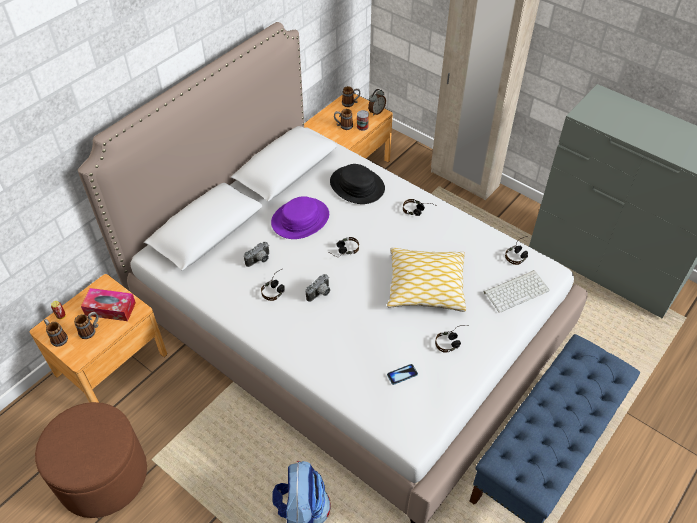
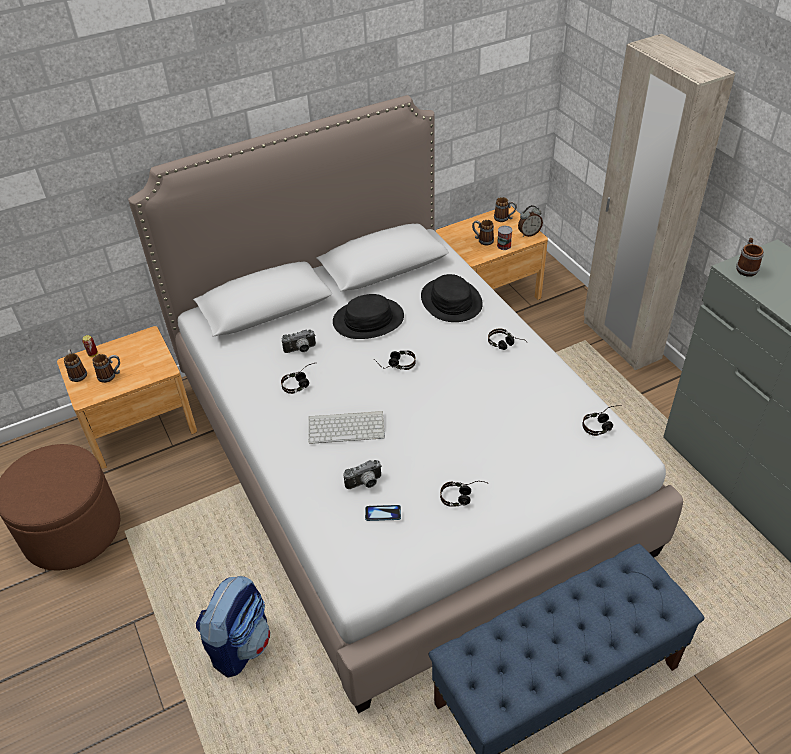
camera: 25 degrees right, 5 degrees down
tissue box [81,288,136,321] -> none
purple hat [271,196,329,239] -> black hat [333,294,404,339]
camera [306,274,330,302] -> camera moved to [343,460,382,489]
pillow [387,247,466,312] -> none
keyboard [484,270,550,313] -> keyboard moved to [308,411,385,444]
none -> mug [736,238,764,277]

